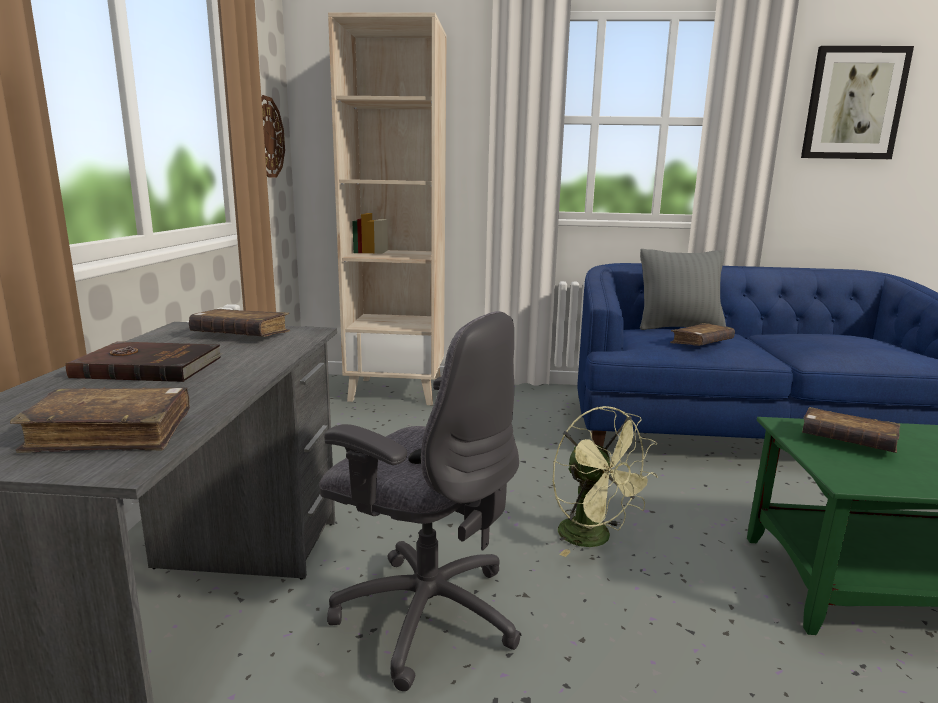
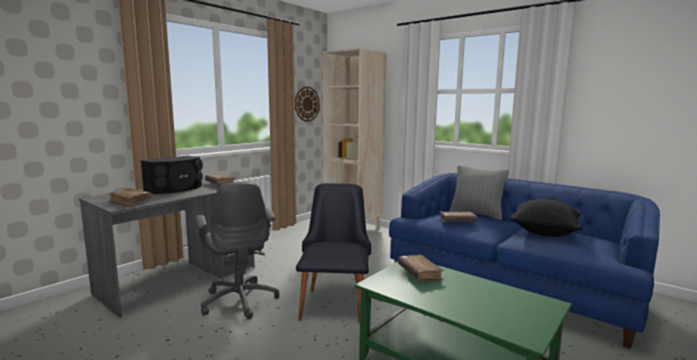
camera: 35 degrees right, 5 degrees down
brown book [66,341,223,382] -> black speaker [141,156,203,194]
green fan [553,406,658,557] -> black chair [296,183,371,323]
picture [801,46,914,159] -> none
none -> black pillow [509,199,582,237]

